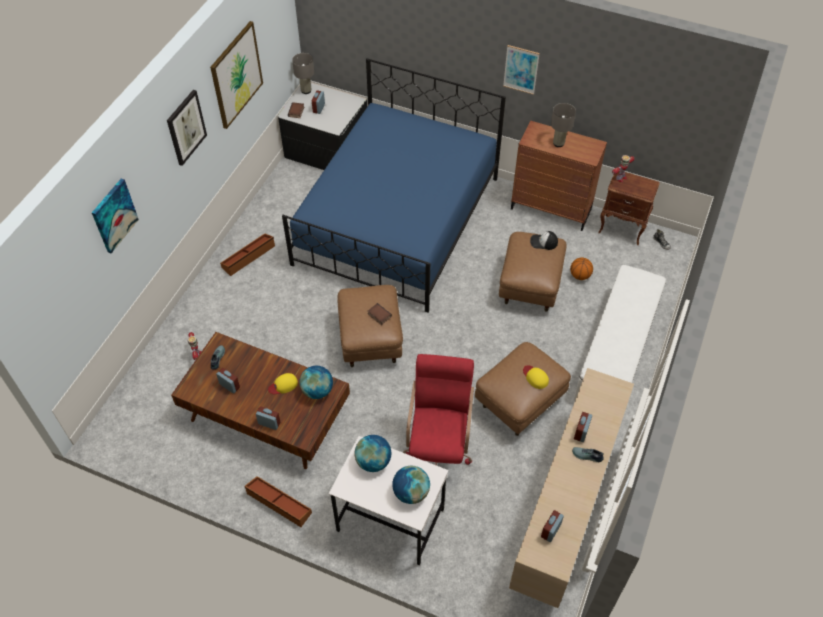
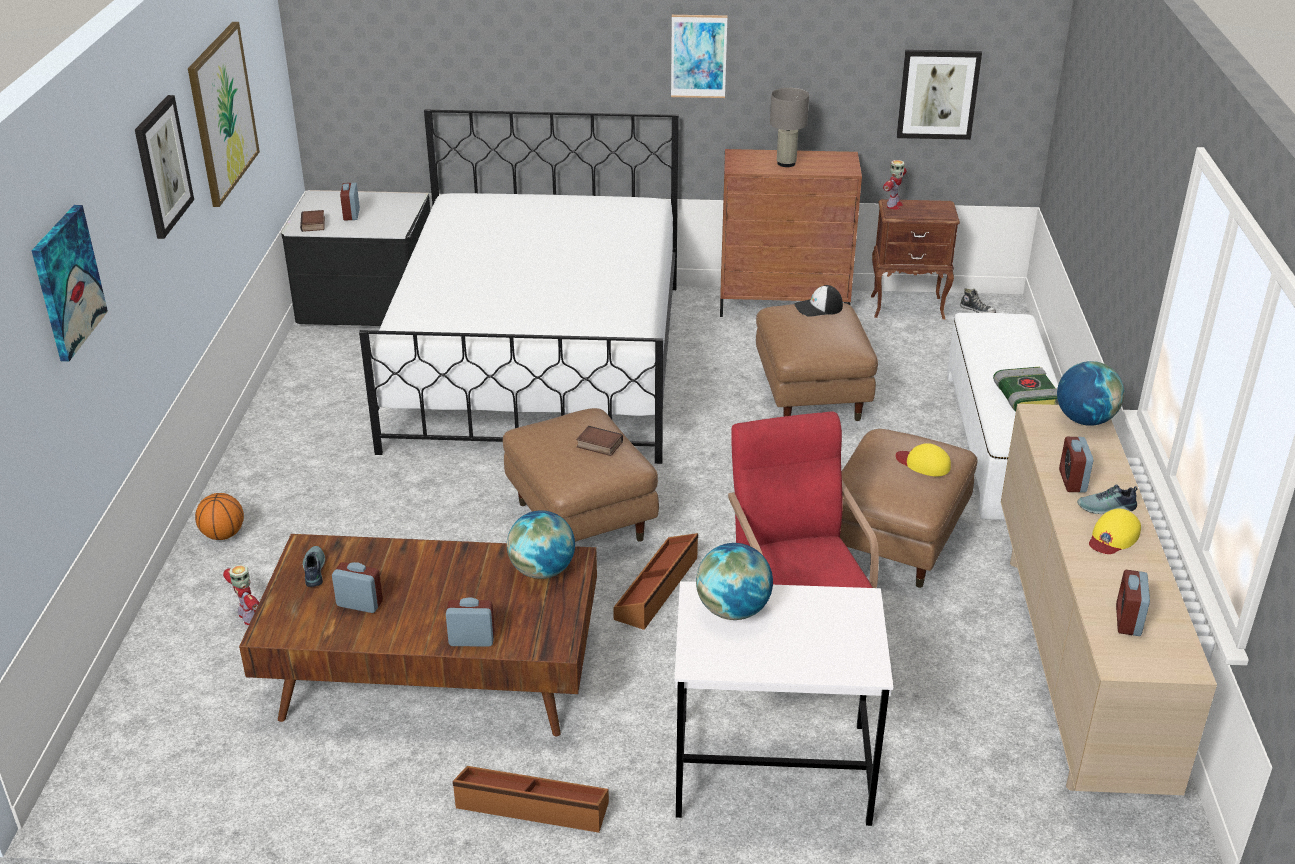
camera: 20 degrees left, 20 degrees down
brown storage box [220,234,275,276] -> brown storage box moved to [613,533,698,630]
yellow cap [268,373,298,394] -> yellow cap moved to [1089,508,1141,554]
blue bed [282,59,506,313] -> white bed [359,110,679,464]
grey table lamp [292,53,314,94] -> none
globe [392,466,430,504] -> globe moved to [1057,361,1124,426]
basketball [570,257,593,280] -> basketball moved to [195,493,244,540]
none -> picture [897,49,982,140]
none -> book [993,367,1059,411]

